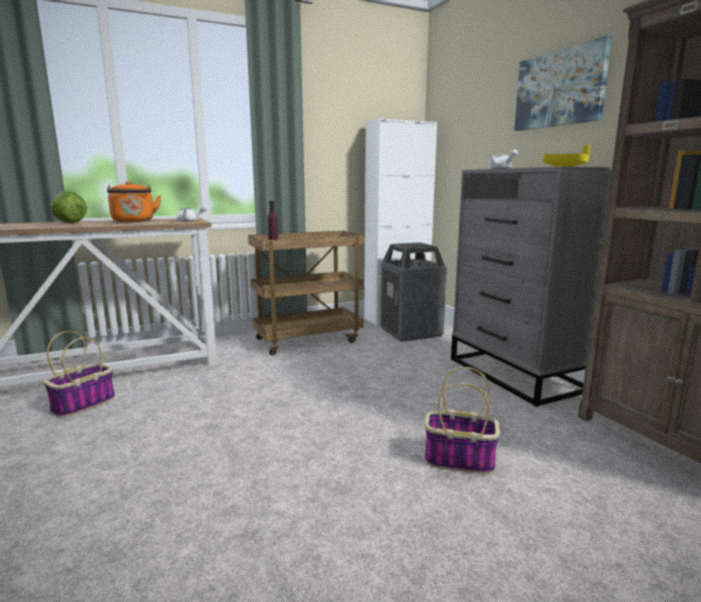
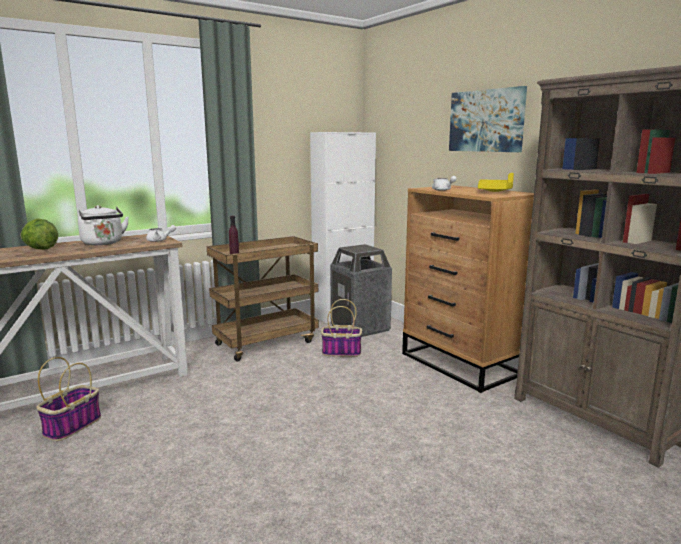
camera: 10 degrees left, 0 degrees up
orange kettle [107,181,162,222] -> white kettle [78,205,129,245]
basket [425,367,500,474] -> basket moved to [321,299,362,357]
grey dresser [451,166,612,407] -> brown dresser [402,185,534,393]

